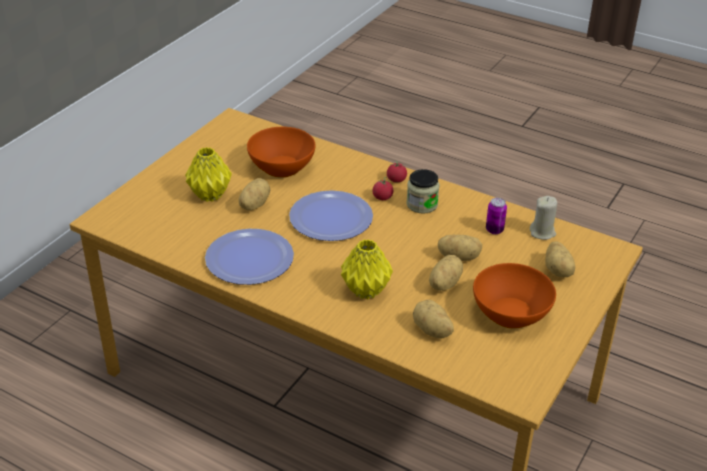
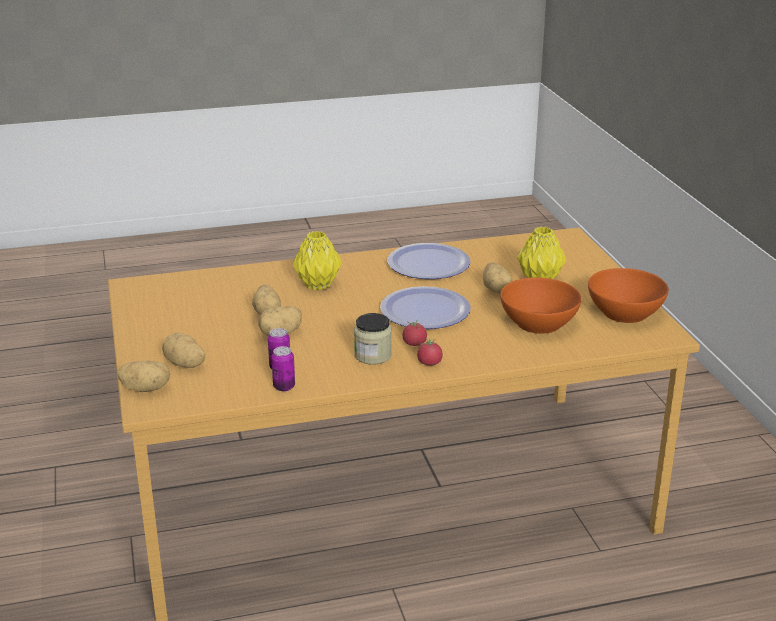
camera: 135 degrees right, 10 degrees down
potato [413,300,454,339] -> potato moved to [118,361,170,392]
orange bowl [473,263,556,329] -> orange bowl moved to [588,268,669,323]
beige candle [530,196,557,240] -> none
none -> can [271,346,295,391]

